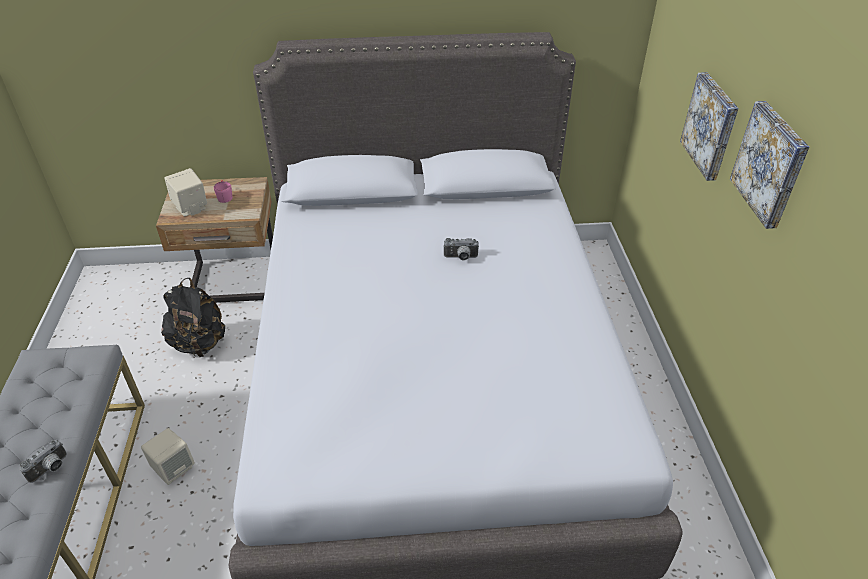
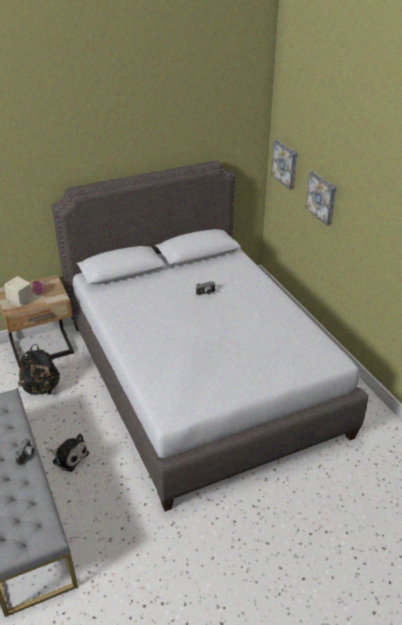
camera: 20 degrees left, 5 degrees down
beige speaker [141,428,195,485] -> plush toy [49,434,89,472]
picture [730,101,809,229] -> picture moved to [271,140,298,190]

